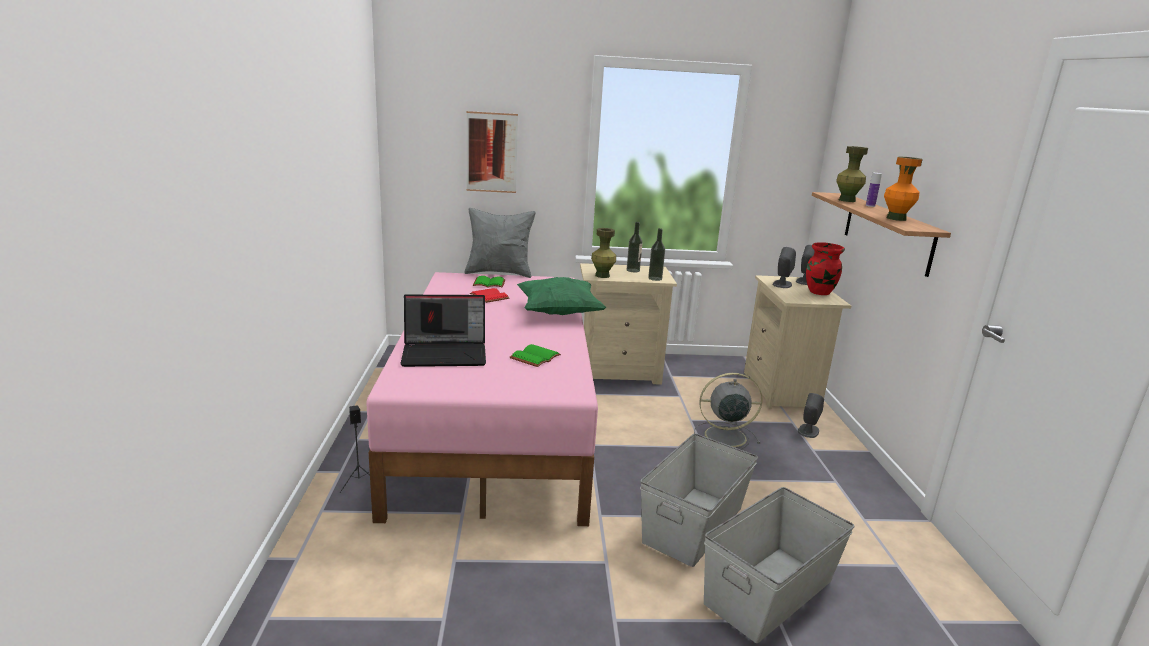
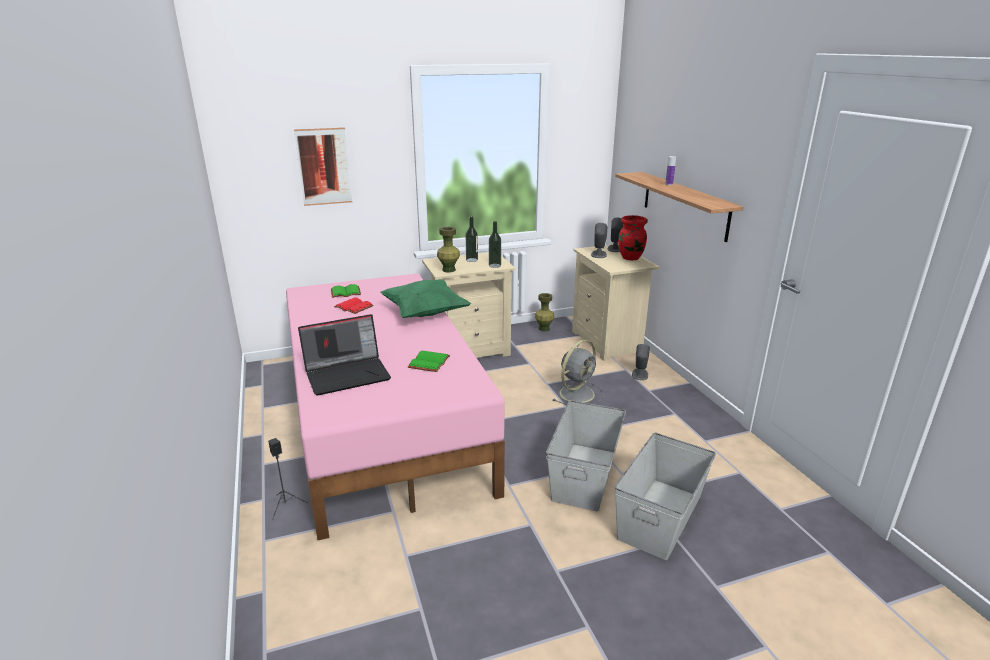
camera: 15 degrees left, 5 degrees up
grey pillow [464,208,536,278] -> none
grey fan [694,373,763,450] -> grey fan turned 150 degrees clockwise [552,340,603,405]
green vase [836,146,868,202] -> green vase moved to [535,293,554,331]
orange vase [884,157,923,221] -> none

